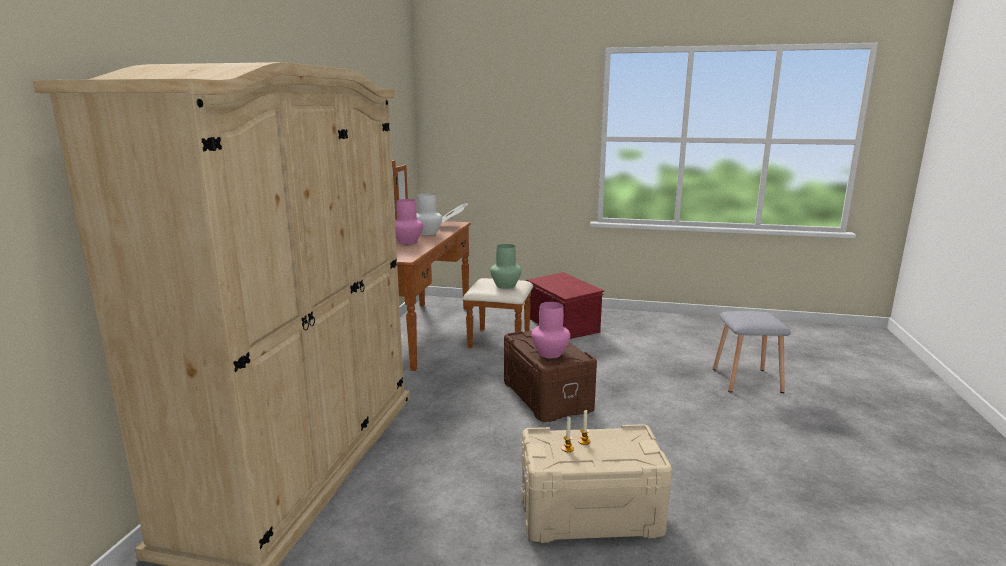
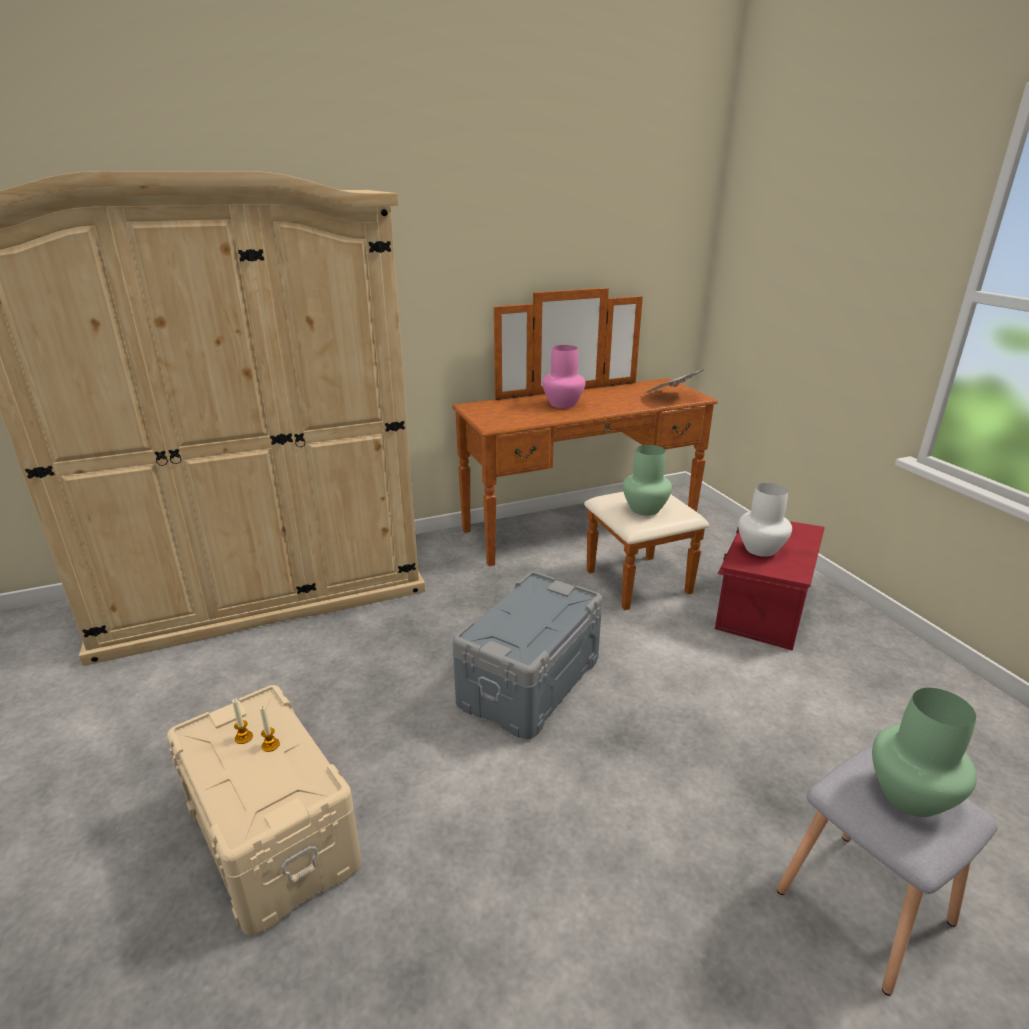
camera: 55 degrees right, 10 degrees up
white vase [417,193,442,235] -> white vase moved to [738,483,792,557]
brown storage box [504,331,597,422] -> grey storage box [453,572,602,739]
pink vase [531,302,570,358] -> none
none -> green vase [872,688,977,817]

